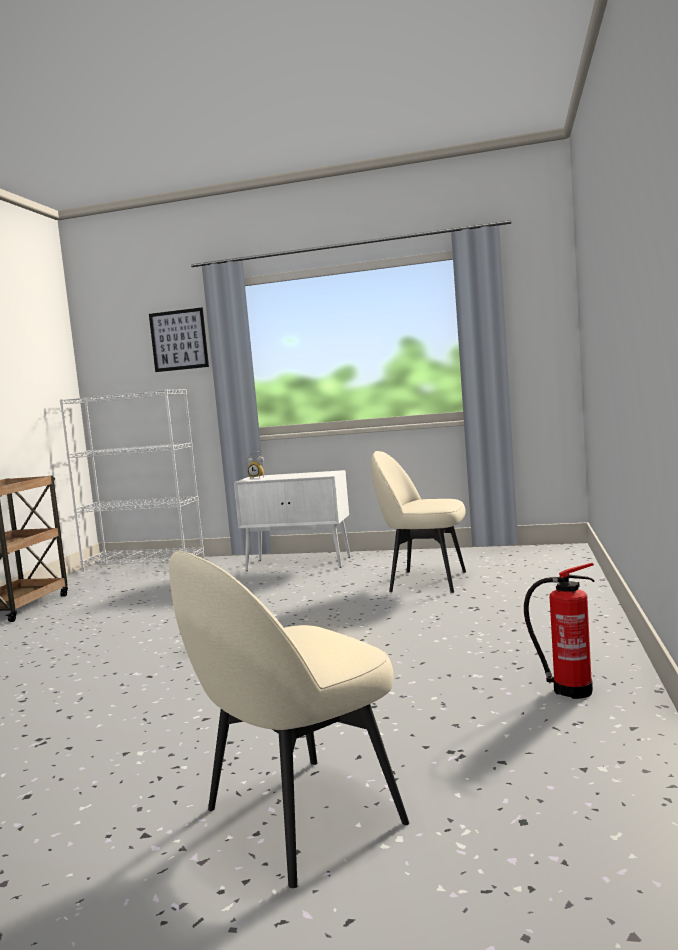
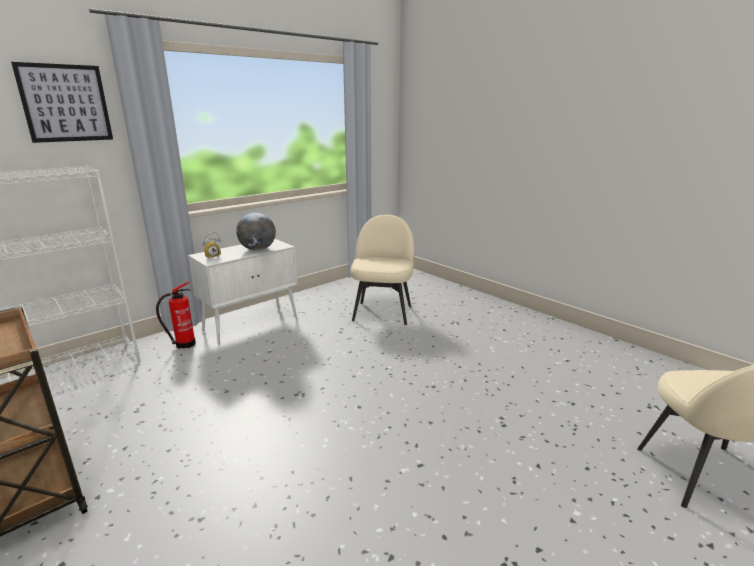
camera: 55 degrees left, 15 degrees up
beige chair [371,451,466,593] -> beige chair turned 135 degrees clockwise [351,215,414,325]
fire extinguisher [524,563,595,699] -> fire extinguisher moved to [156,282,196,349]
none -> globe [236,213,276,251]

